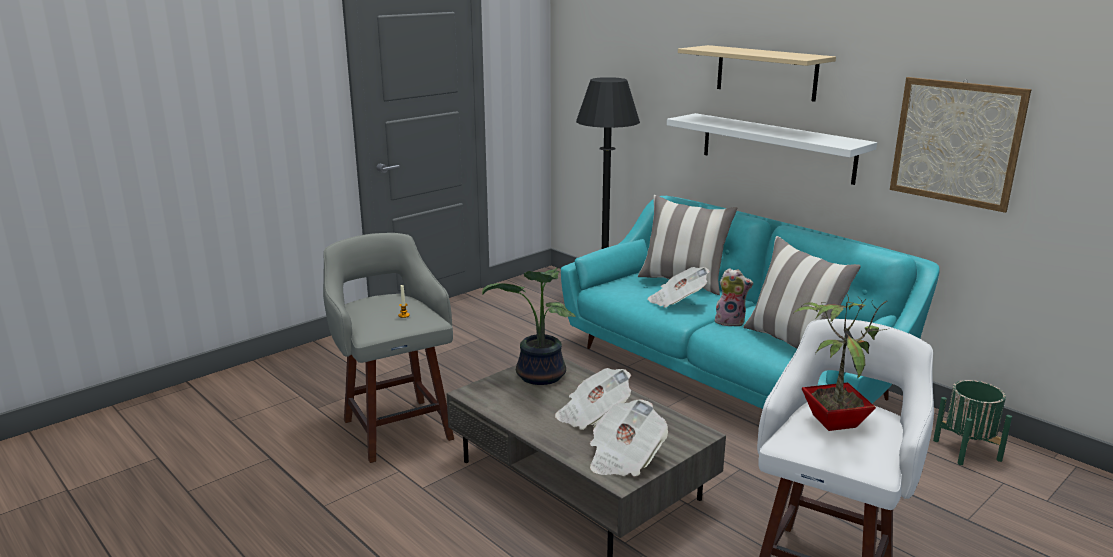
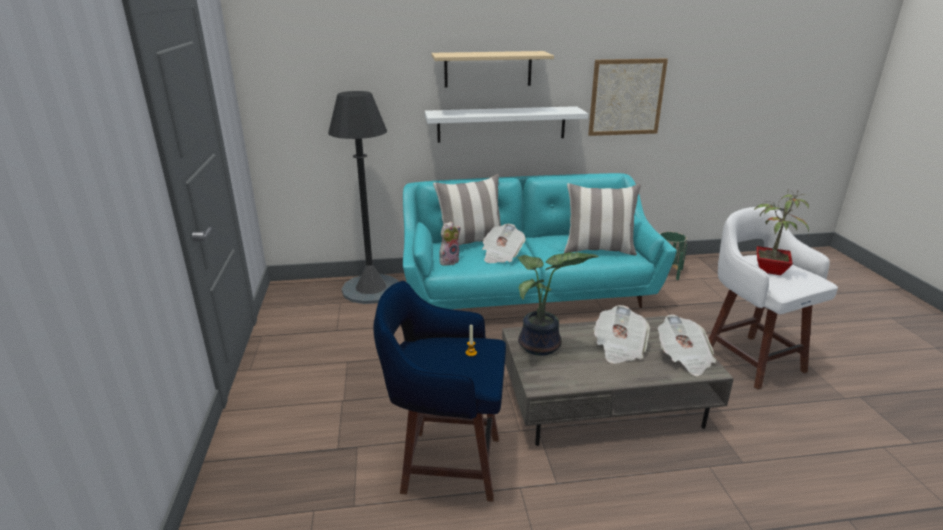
camera: 55 degrees left, 5 degrees up
grey stool [323,233,454,463] -> blue stool [373,281,506,502]
plush toy [715,268,753,326] -> plush toy moved to [439,221,461,266]

